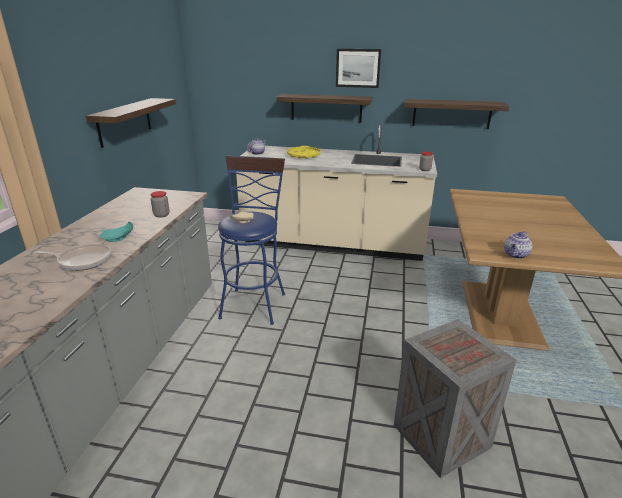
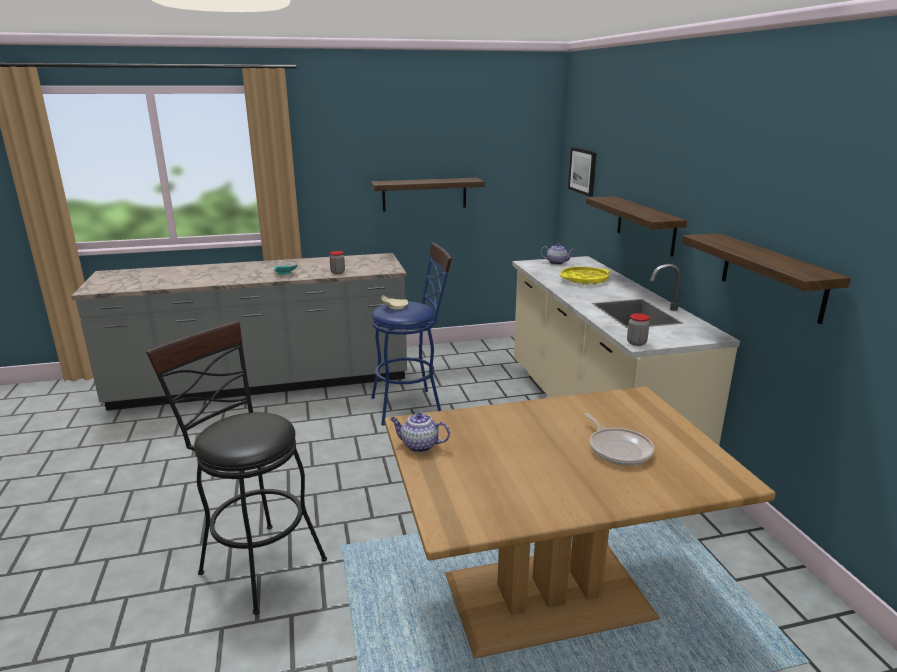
camera: 65 degrees right, 5 degrees down
frying pan [35,244,111,271] -> frying pan moved to [584,413,654,465]
picture [336,49,381,88] -> picture moved to [568,147,597,197]
crate [394,319,516,478] -> black stool [146,321,327,615]

